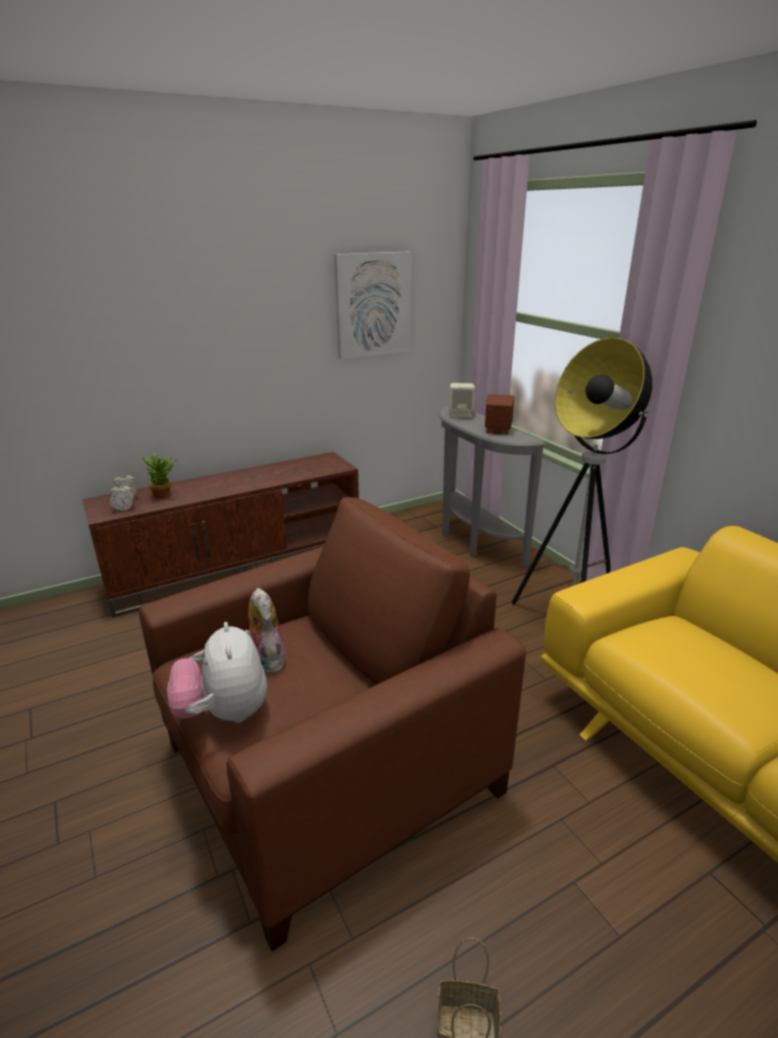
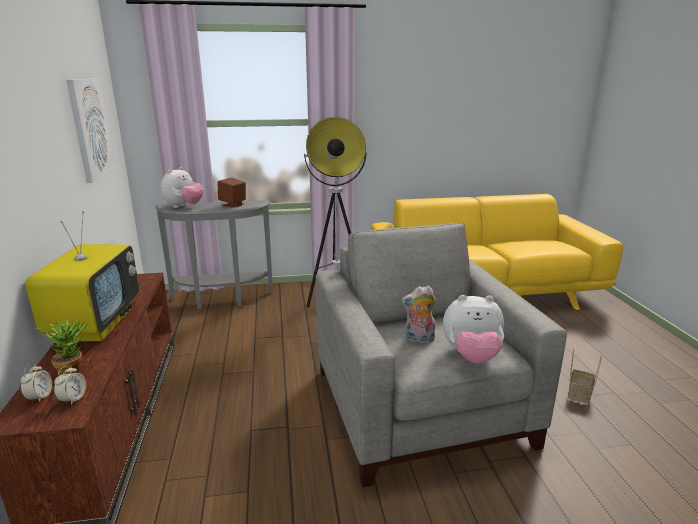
camera: 70 degrees left, 5 degrees down
brown armchair [139,497,526,952] -> grey armchair [315,223,567,487]
beige speaker [449,383,475,418] -> plush toy [160,167,204,208]
none -> television [25,211,139,341]

